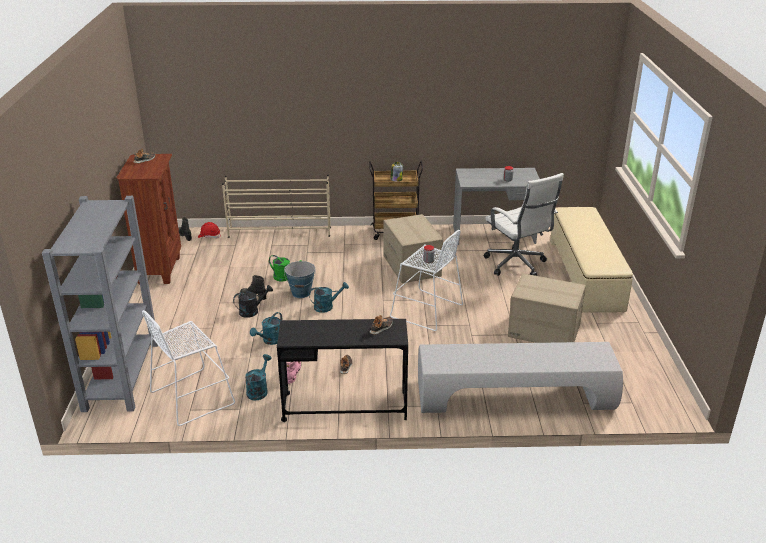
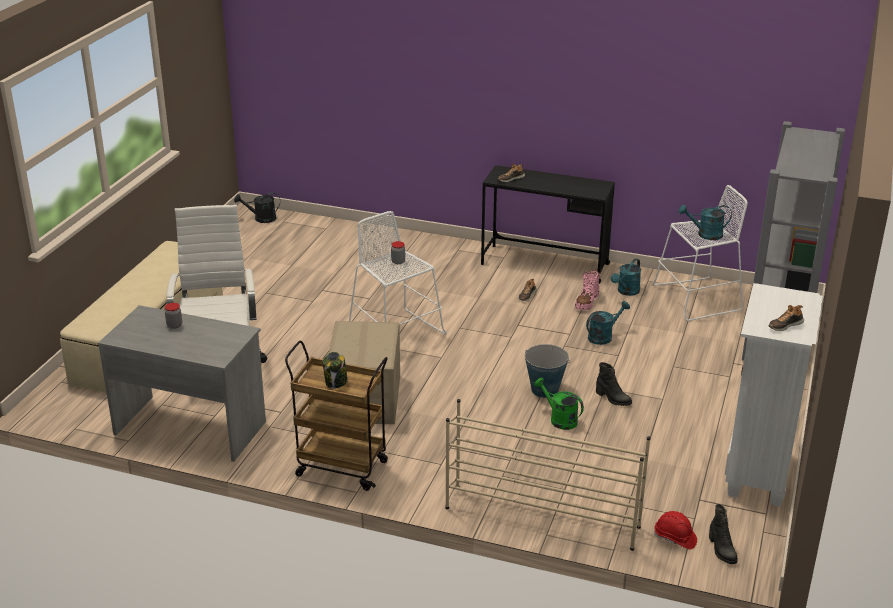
camera: 160 degrees left, 0 degrees up
brown cabinet [116,154,181,284] -> white cabinet [725,283,823,506]
black watering can [233,285,273,318] -> black watering can moved to [234,192,280,223]
turquoise watering can [309,282,349,313] -> turquoise watering can moved to [679,204,732,240]
grey bench [418,342,623,413] -> none
cardboard box [508,273,586,343] -> none

